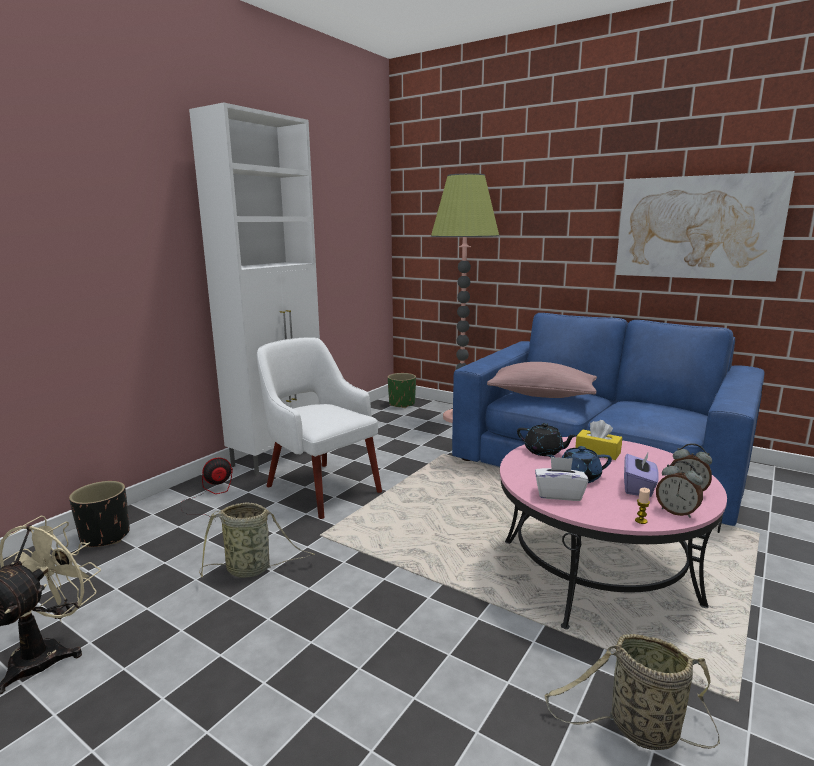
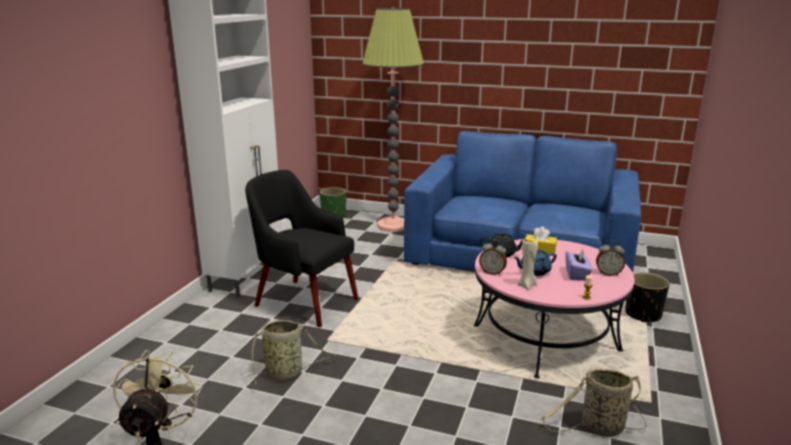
camera: 15 degrees left, 5 degrees up
black planter [69,481,130,547] -> black planter moved to [625,272,669,323]
fan [180,458,233,522] -> none
white armchair [257,337,382,519] -> black armchair [245,170,359,327]
pink pillow [487,362,597,398] -> none
white tissue box [535,457,589,501] -> beige candle [518,239,538,290]
picture [615,171,795,282] -> none
alarm clock [656,461,703,518] -> alarm clock moved to [479,240,507,275]

